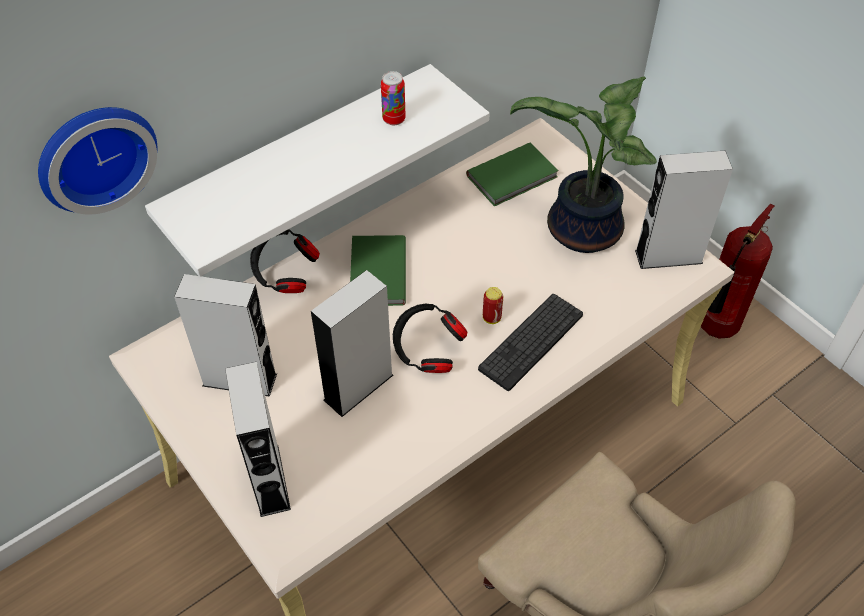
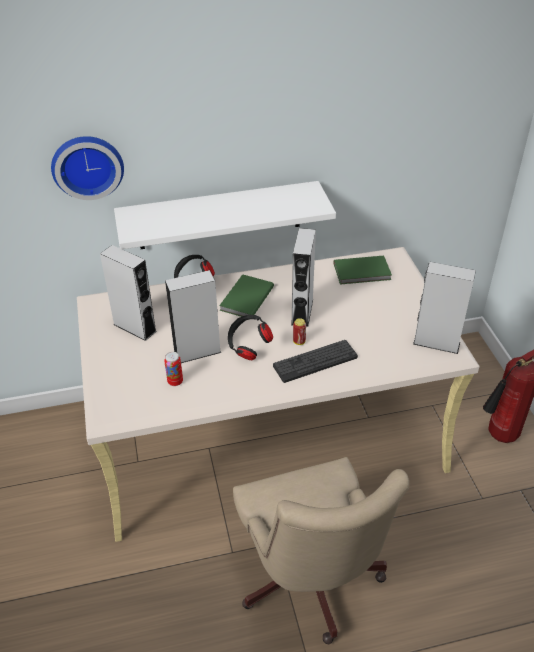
camera: 25 degrees right, 10 degrees down
grey speaker [225,362,291,517] -> grey speaker moved to [291,228,316,327]
can [381,71,406,125] -> can moved to [164,352,183,386]
potted plant [510,76,657,253] -> none

